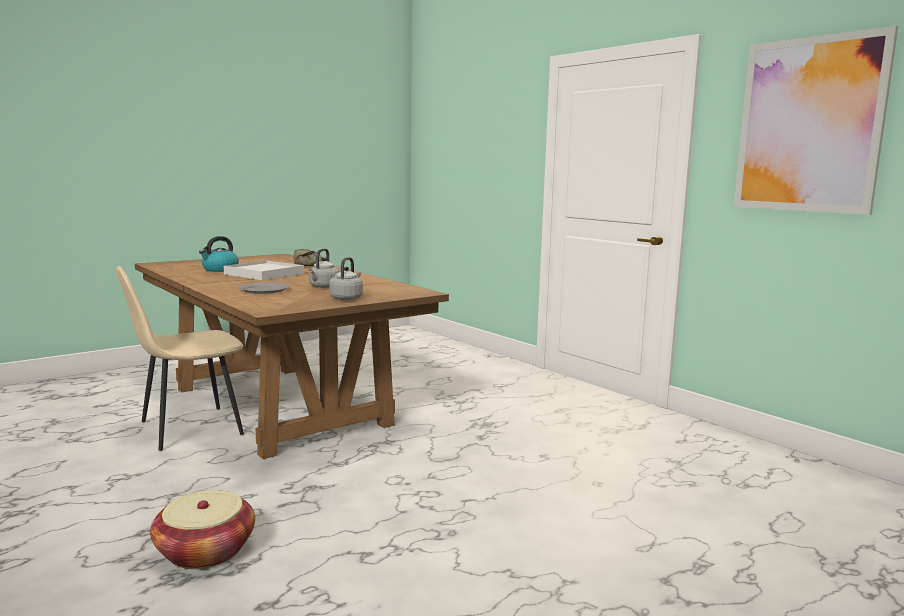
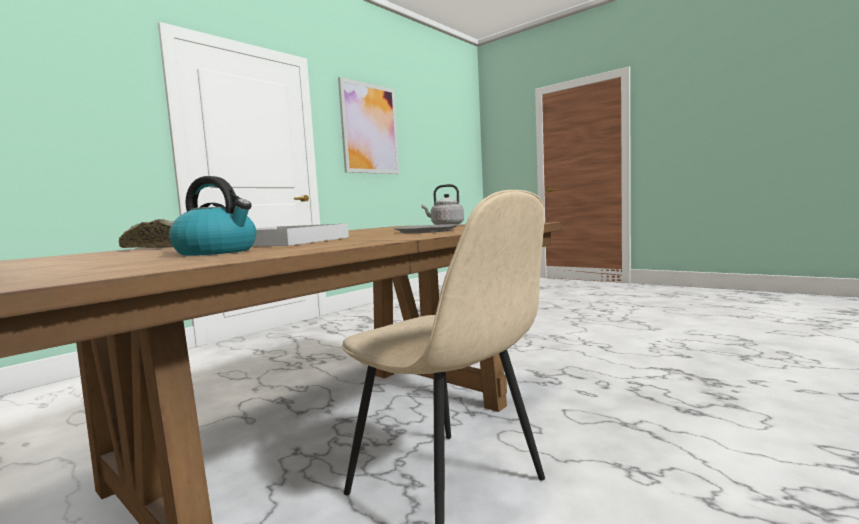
camera: 100 degrees left, 5 degrees down
basket [150,490,255,569] -> none
grey kettle [309,248,340,288] -> none

